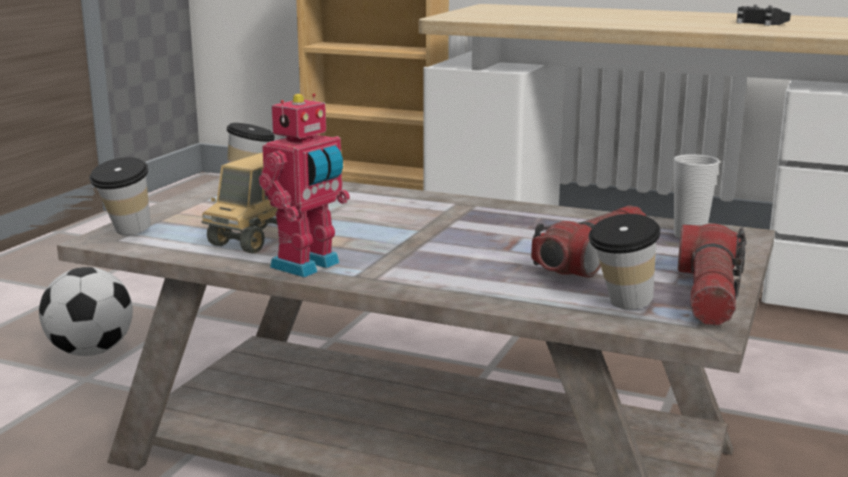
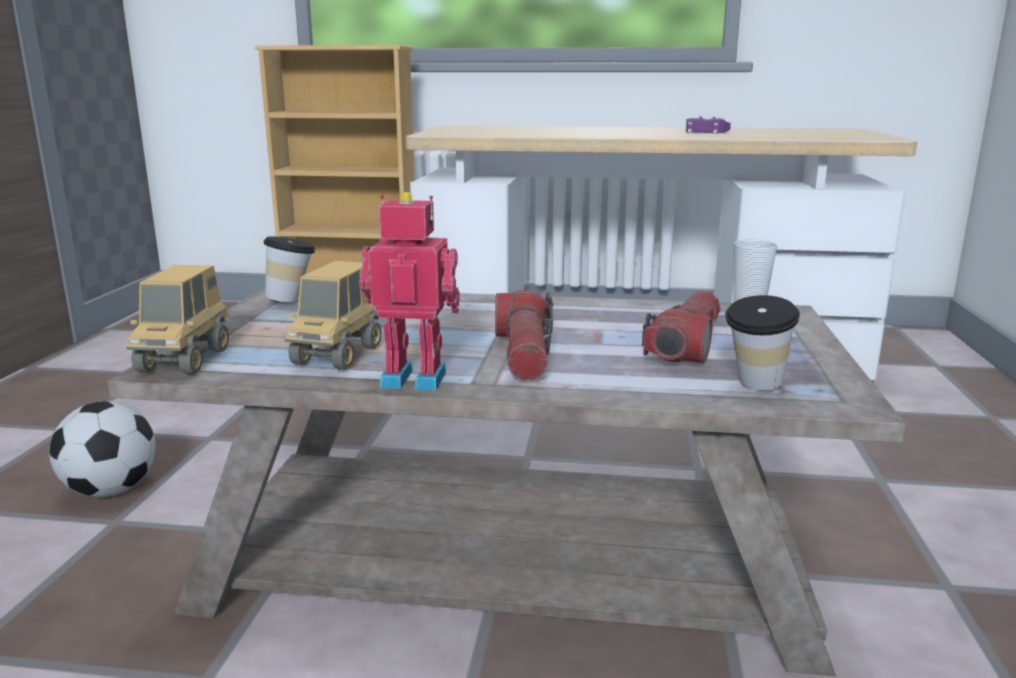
camera: 15 degrees left, 0 degrees up
cup [89,157,151,235] -> toy truck [126,265,229,374]
toy robot [259,93,350,277] -> toy robot turned 105 degrees counterclockwise [359,192,460,391]
flashlight [677,224,746,326] -> flashlight moved to [495,290,553,380]
black game controller [737,5,791,26] -> purple game controller [686,117,731,134]

